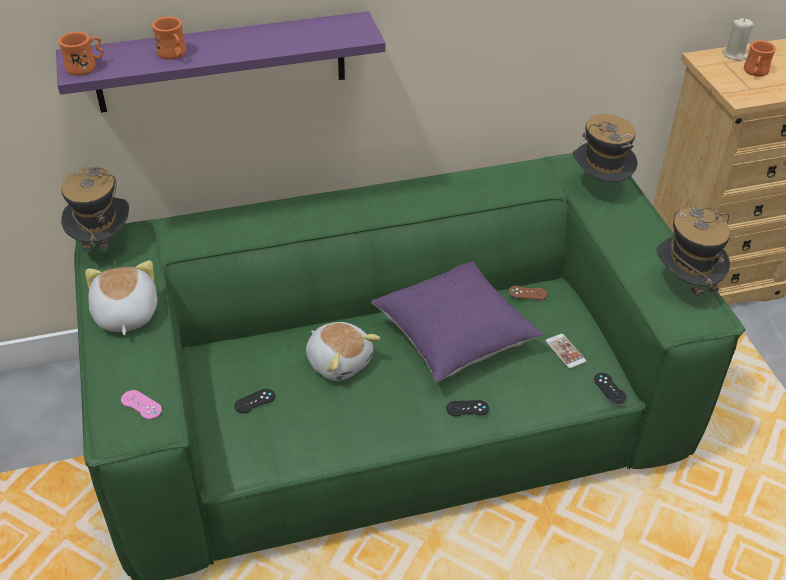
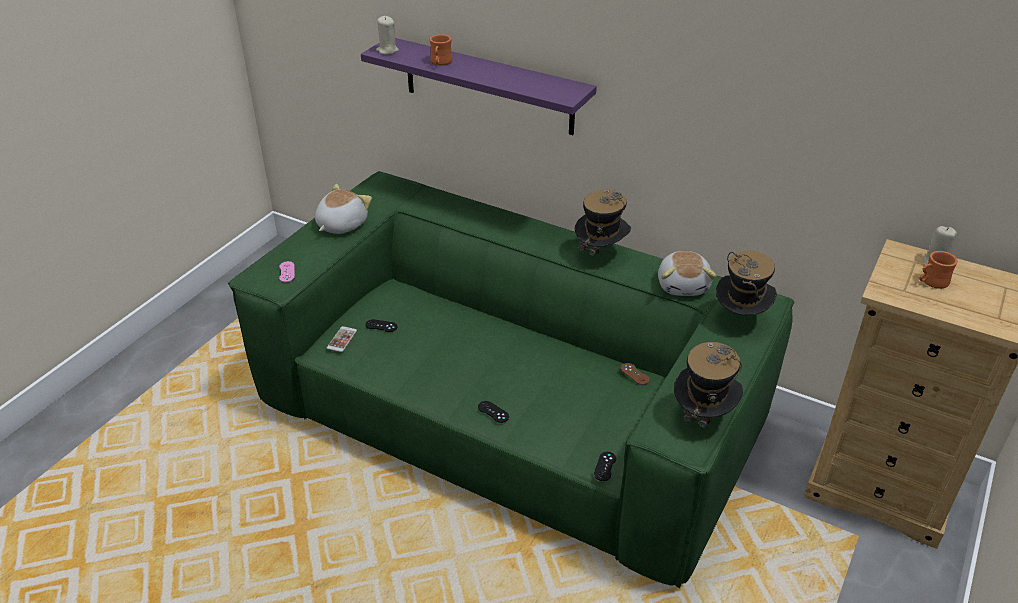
camera: 45 degrees right, 5 degrees down
orange mug [58,32,104,76] -> beige candle [376,16,399,55]
hat [61,167,129,266] -> hat moved to [575,189,631,271]
plush toy [306,322,380,381] -> plush toy moved to [658,251,717,296]
purple pillow [371,262,543,382] -> none
phone [545,334,586,369] -> phone moved to [327,326,357,352]

